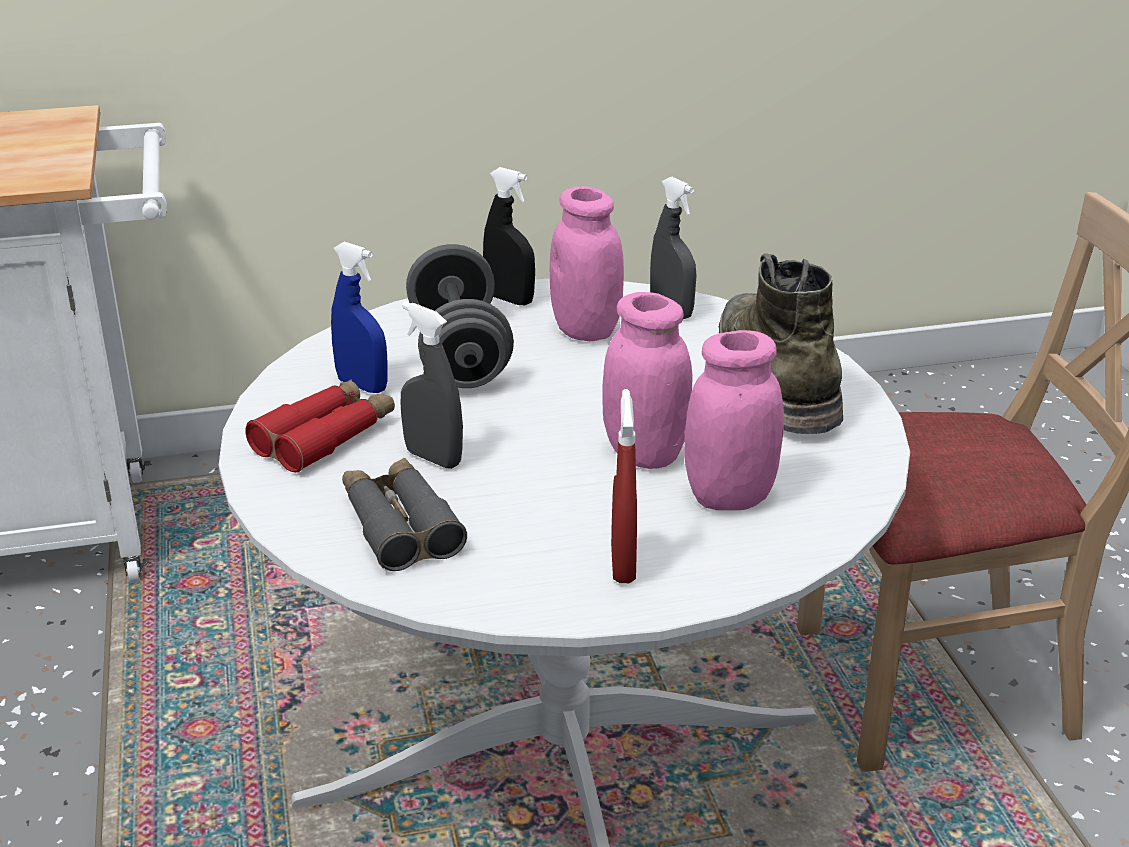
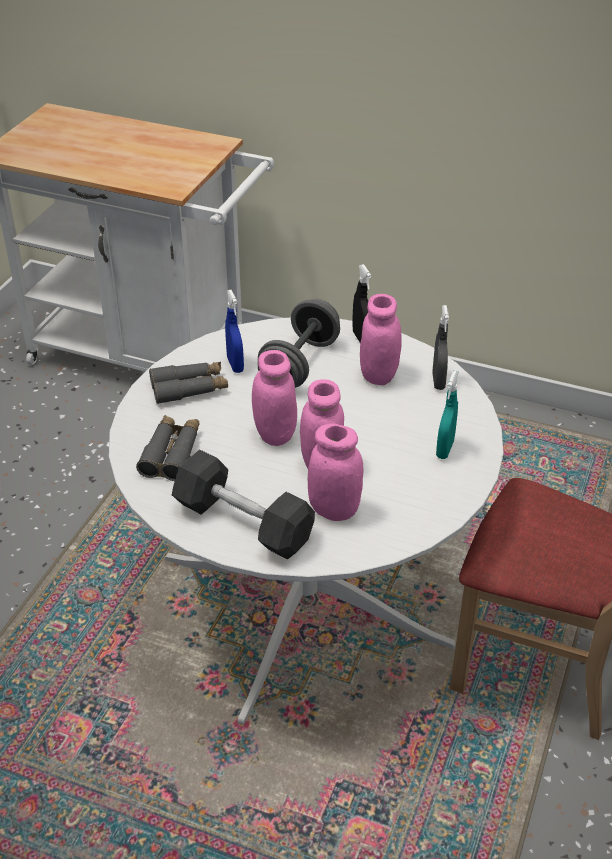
camera: 35 degrees right, 10 degrees up
red binoculars [245,379,395,473] -> grey binoculars [149,362,228,404]
grey spray bottle [401,302,463,469] -> none
red spray bottle [611,389,637,583] -> grey dumbbell [172,449,315,560]
green boot [719,254,843,434] -> turquoise spray bottle [436,371,458,459]
none -> pink jar [252,350,297,446]

